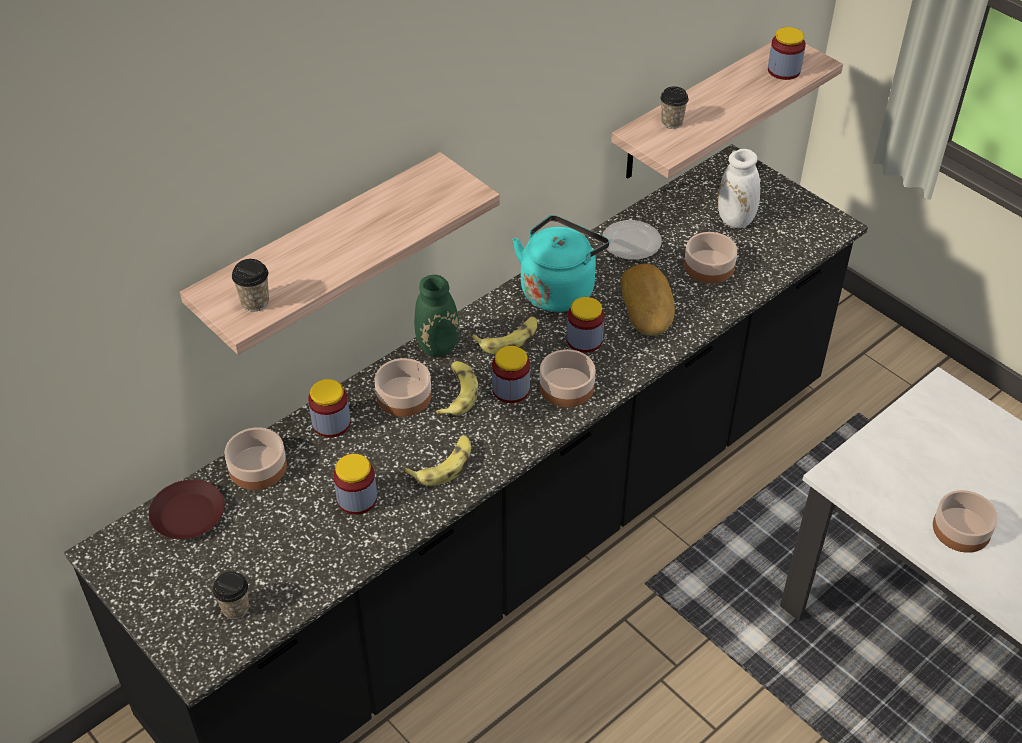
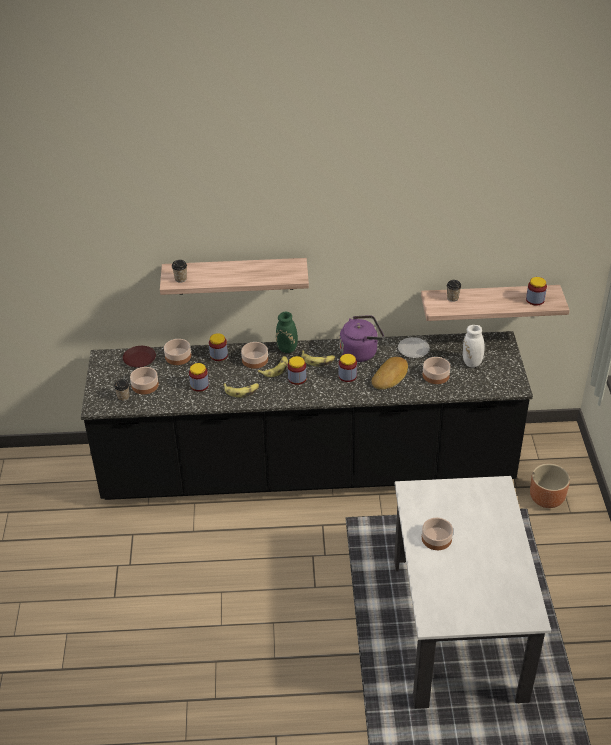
camera: 40 degrees right, 5 degrees down
turquoise kettle [513,215,609,312] -> purple kettle [340,315,384,362]
bowl [539,349,596,407] -> bowl moved to [130,367,159,394]
none -> brown planter [530,464,570,508]

